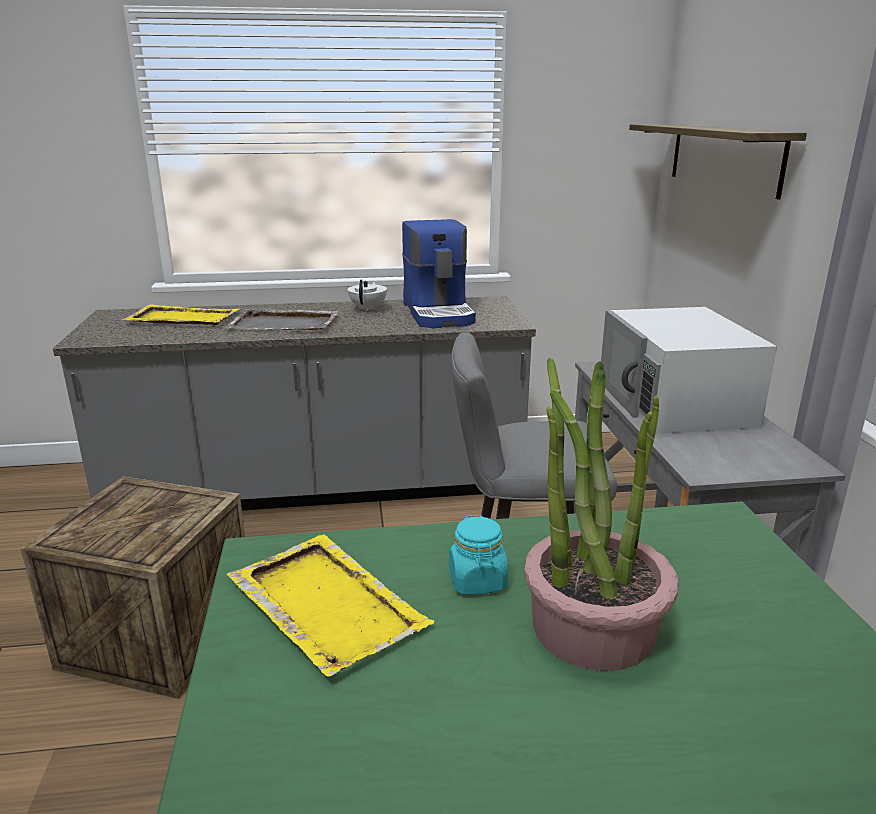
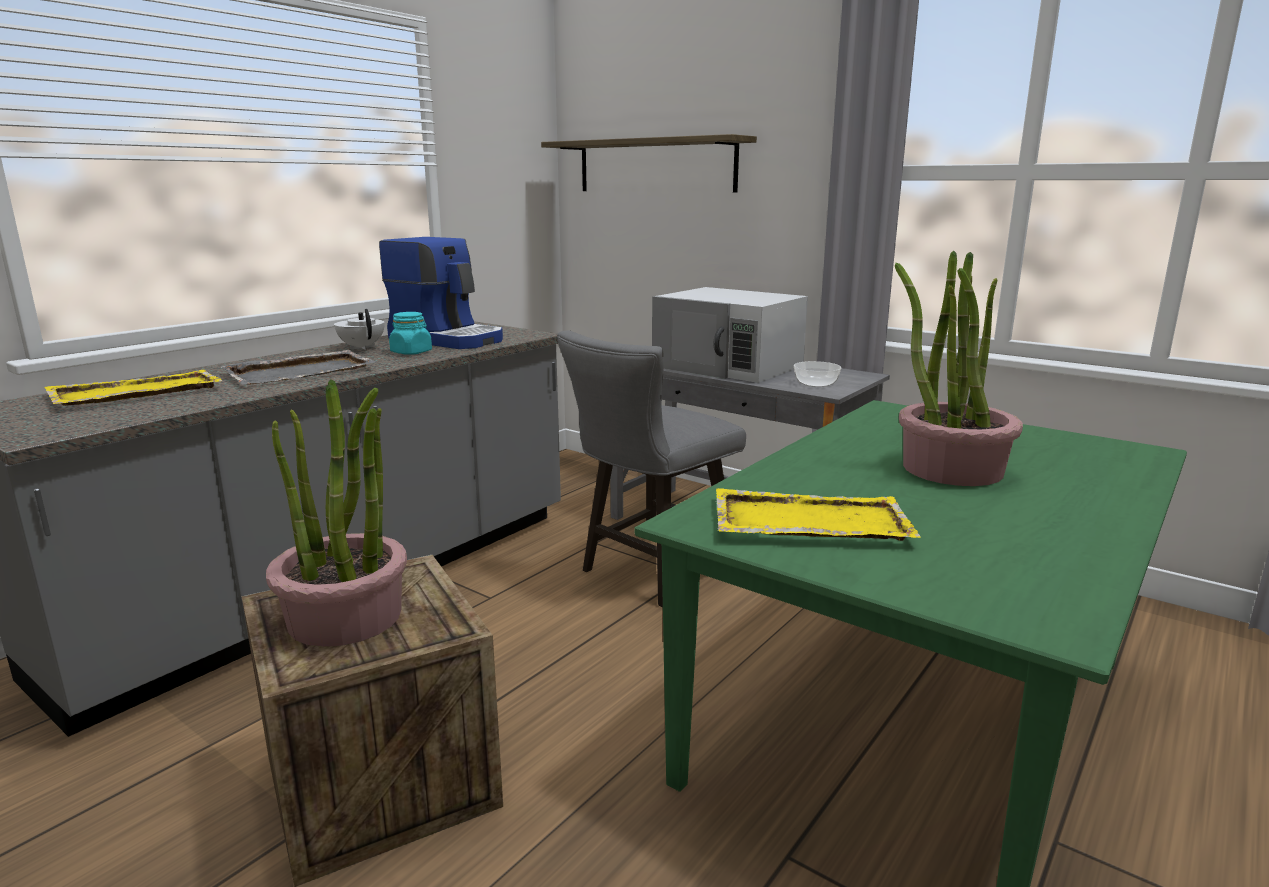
camera: 45 degrees left, 5 degrees down
turquoise jar [449,515,508,595] -> turquoise jar moved to [389,312,432,355]
none -> potted plant [266,379,407,647]
none -> bowl [794,361,841,387]

